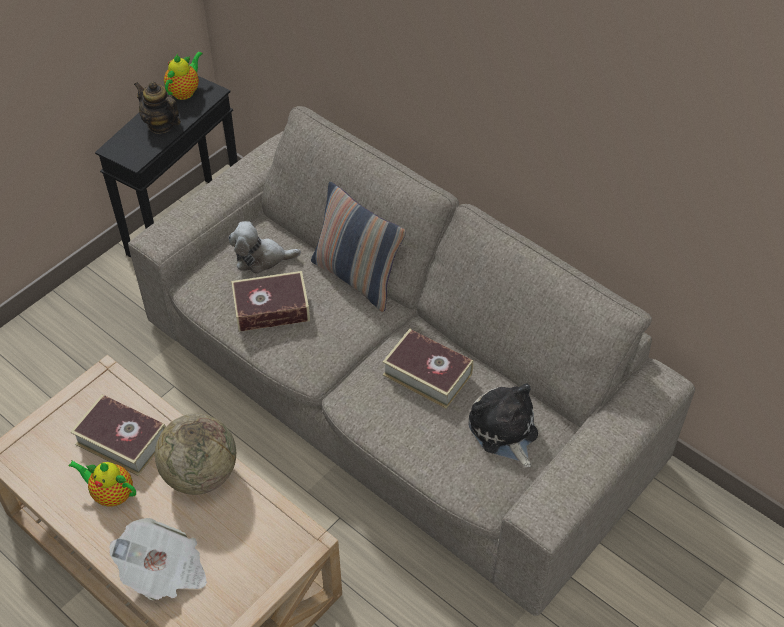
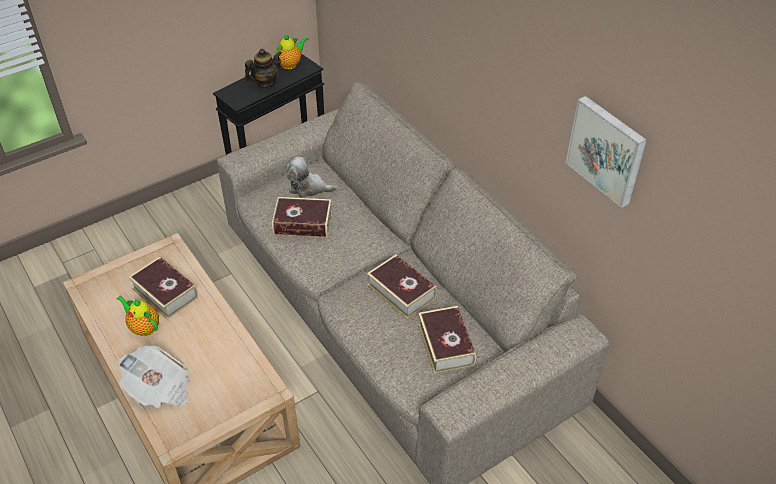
camera: 15 degrees right, 5 degrees down
teapot [134,82,181,134] -> teapot turned 90 degrees clockwise [245,49,282,88]
globe [155,414,236,495] -> none
pillow [311,182,406,312] -> none
plush toy [469,383,538,467] -> book [418,306,476,373]
none -> picture [566,96,647,208]

